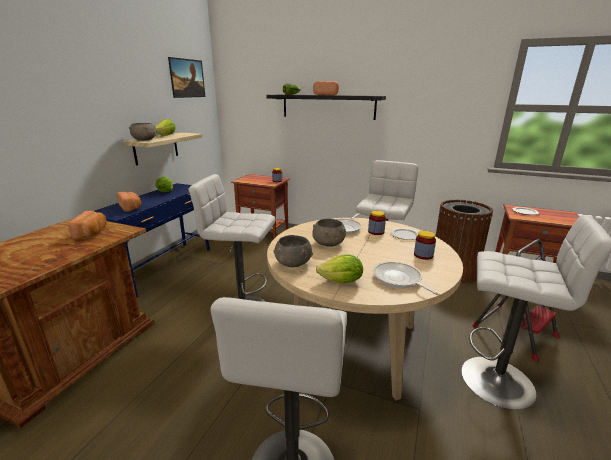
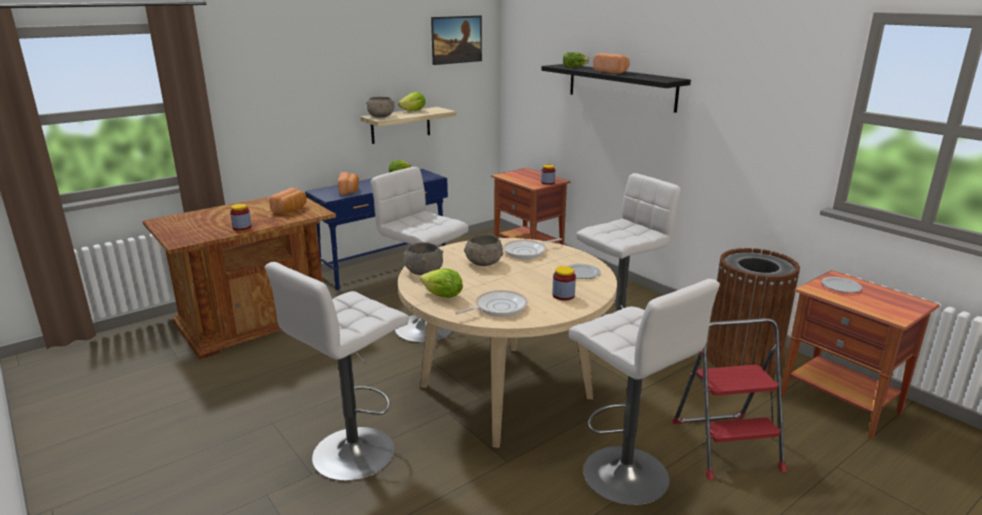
camera: 30 degrees right, 0 degrees up
jar [368,211,386,235] -> jar moved to [230,204,252,231]
frying pan [373,261,440,295] -> frying pan turned 60 degrees clockwise [455,290,528,317]

